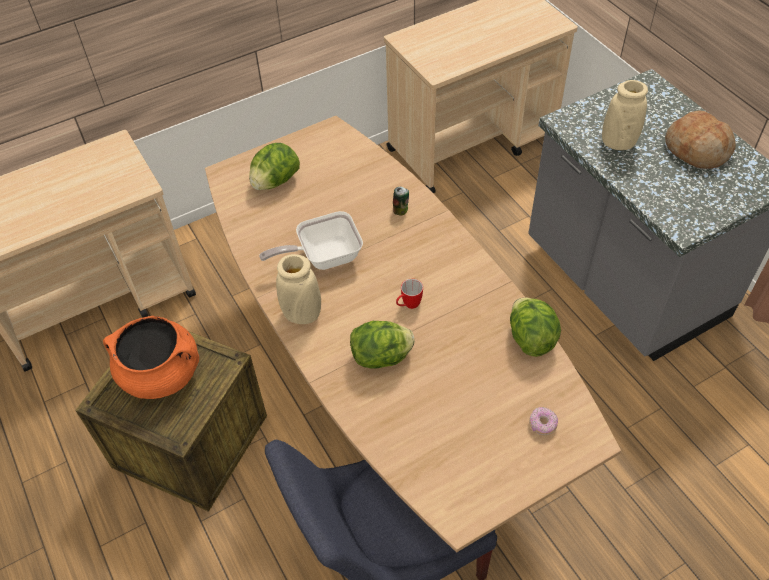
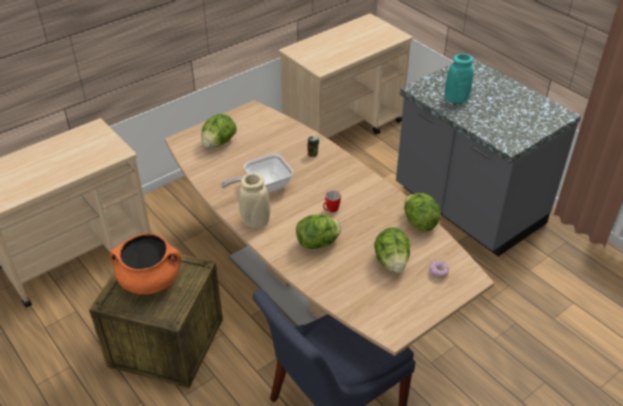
camera: 10 degrees left, 10 degrees down
beige vase [602,80,648,150] -> turquoise vase [445,54,473,103]
bread [665,110,736,168] -> none
none -> lettuce [374,227,410,273]

